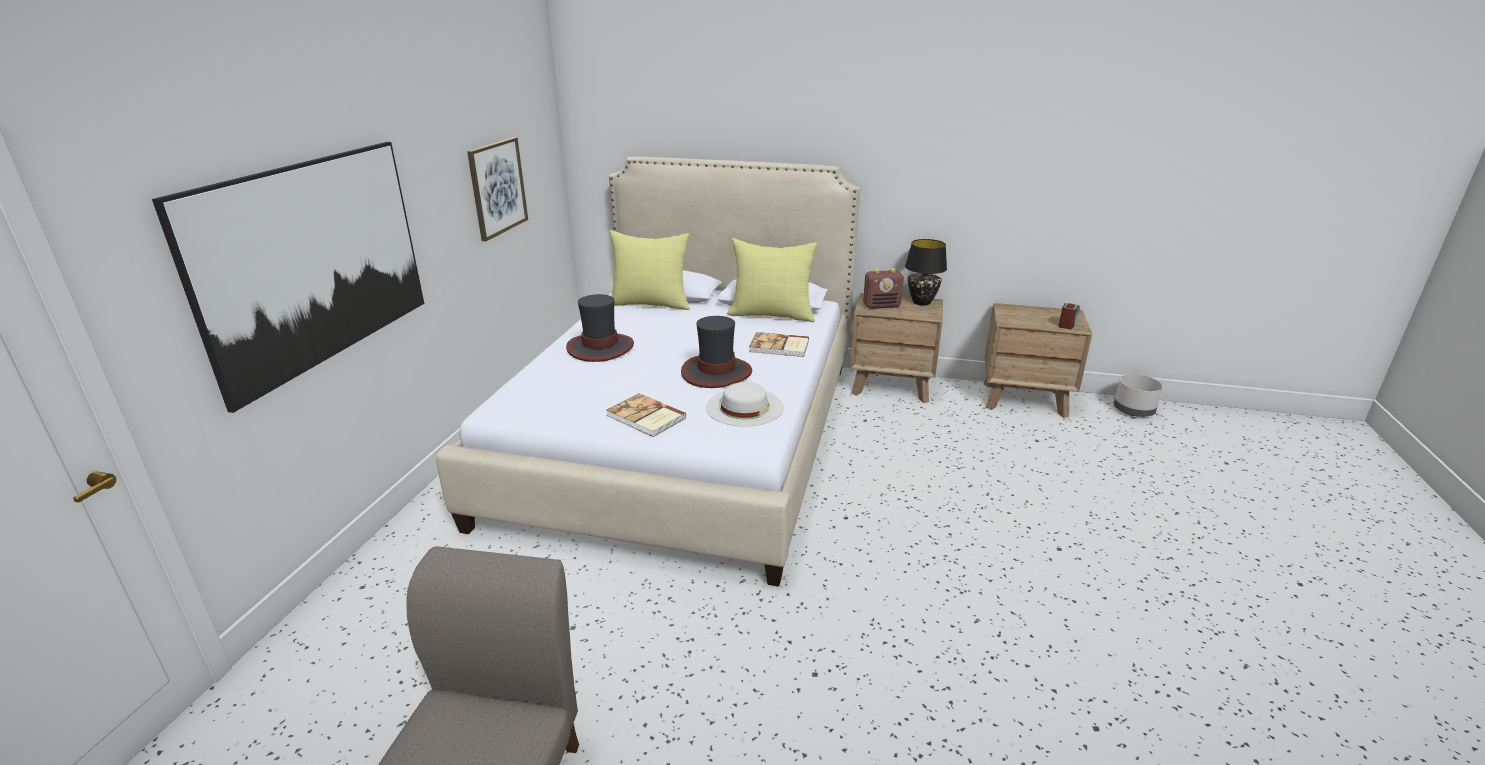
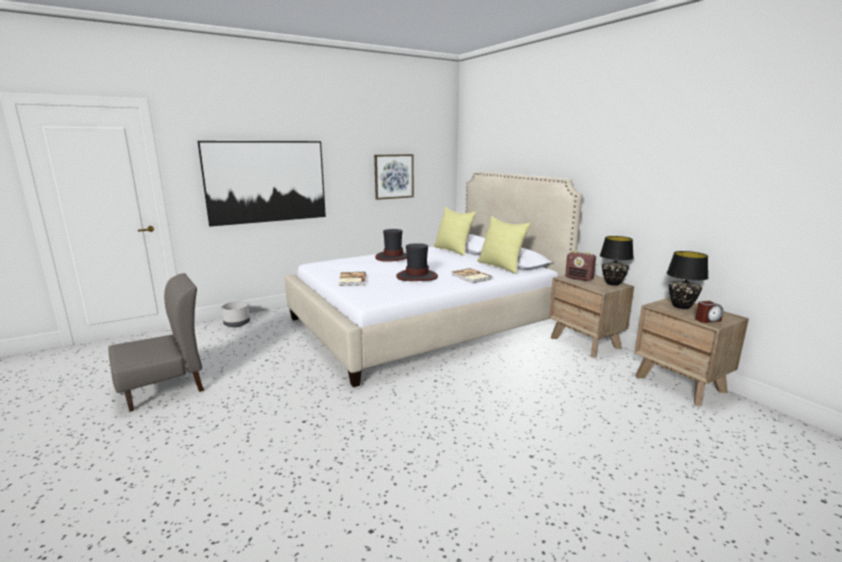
camera: 45 degrees right, 10 degrees down
white hat [706,382,784,427] -> none
grey planter [1114,374,1163,417] -> grey planter moved to [221,301,250,327]
none -> black table lamp [667,251,708,309]

